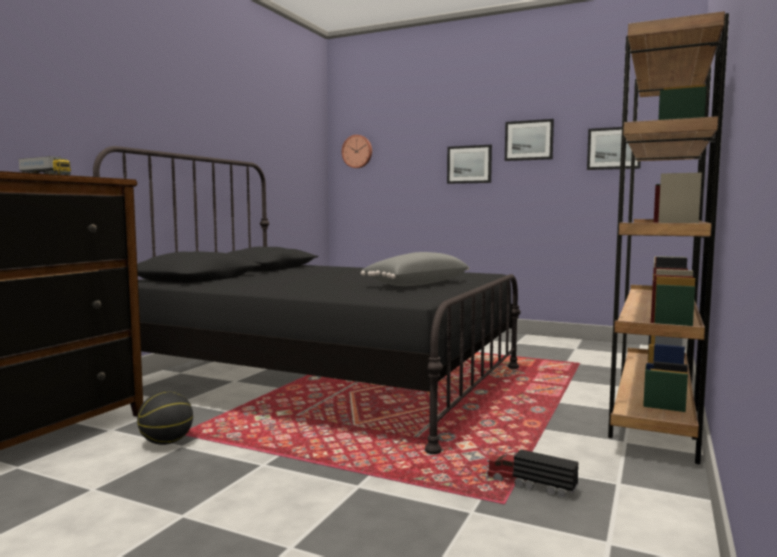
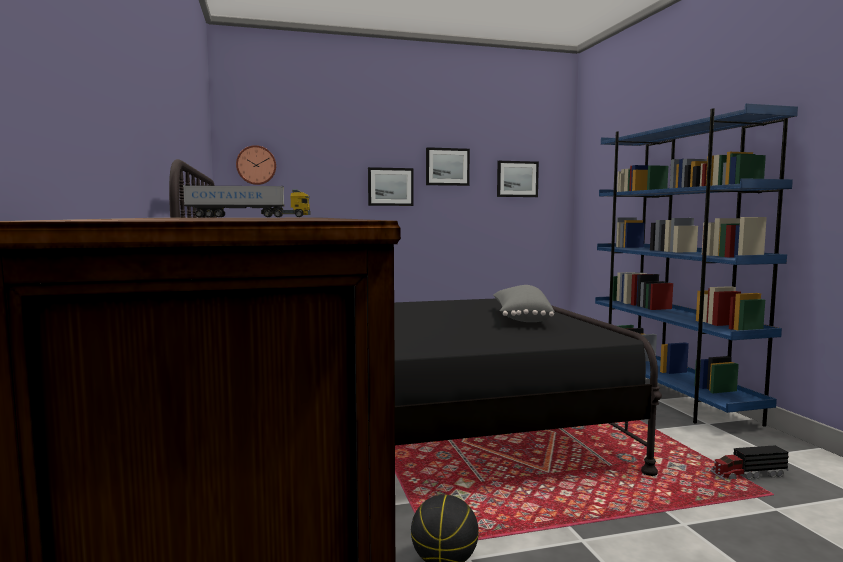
camera: 40 degrees left, 0 degrees up
brown bookcase [608,11,729,464] -> blue bookcase [595,103,798,427]

